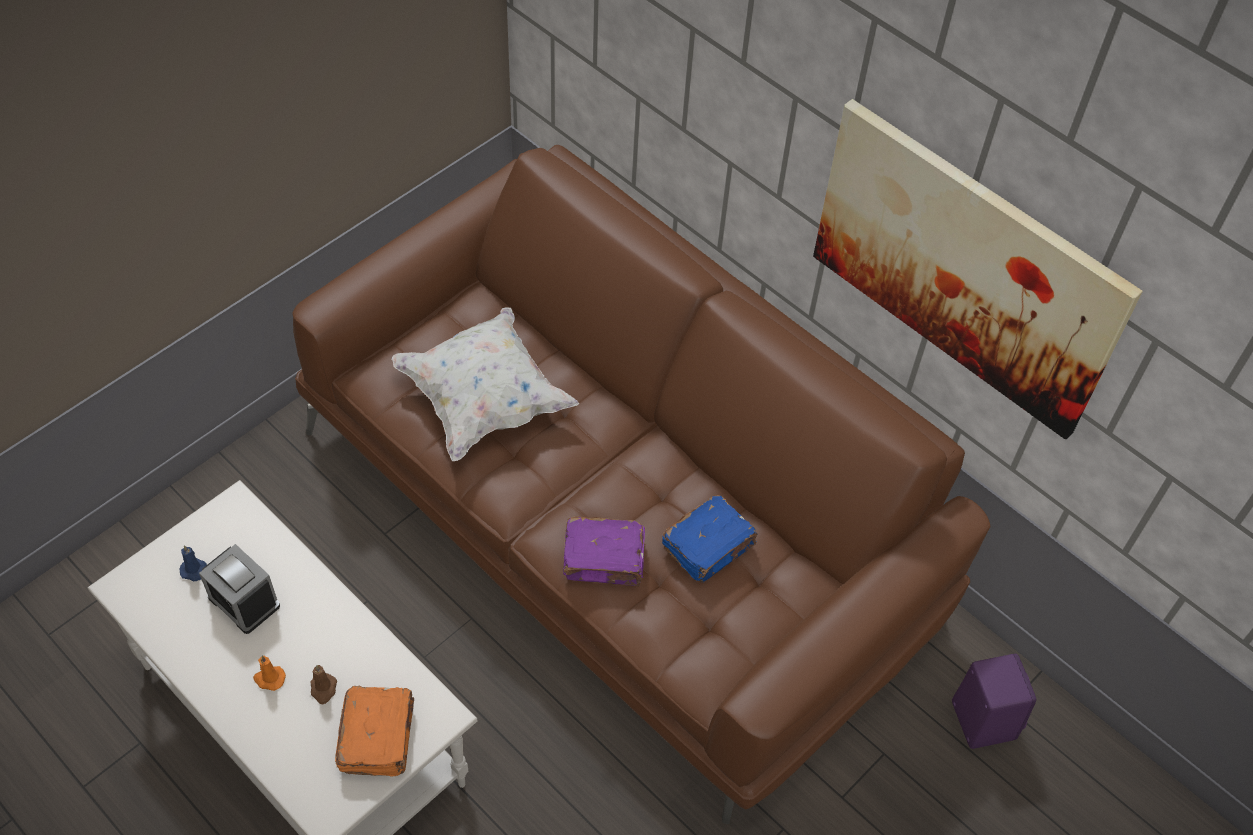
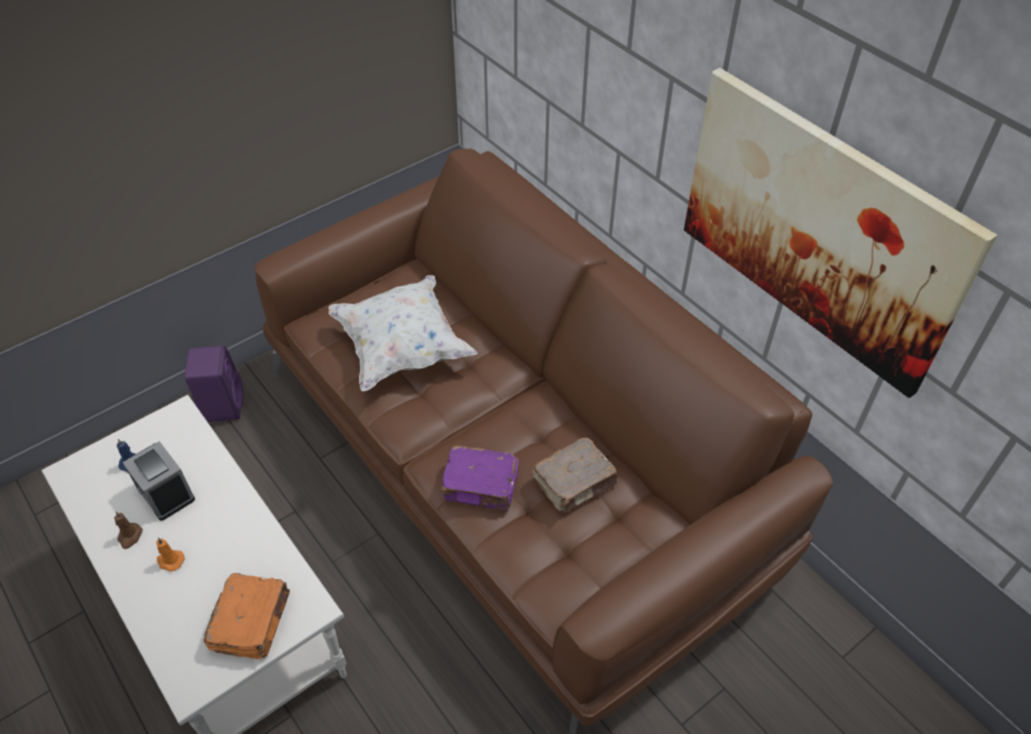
camera: 10 degrees right, 5 degrees down
brown candle [310,665,337,704] -> brown candle moved to [114,512,143,549]
blue book [662,495,758,582] -> brown book [533,438,619,513]
purple speaker [952,654,1036,749] -> purple speaker moved to [184,346,243,422]

